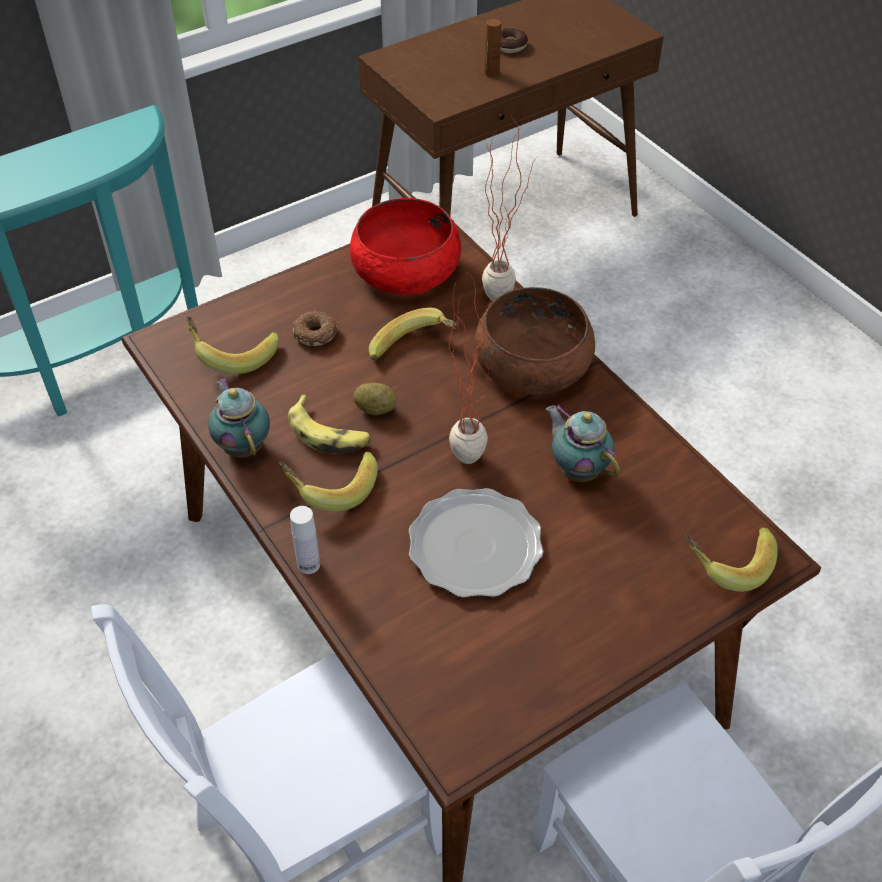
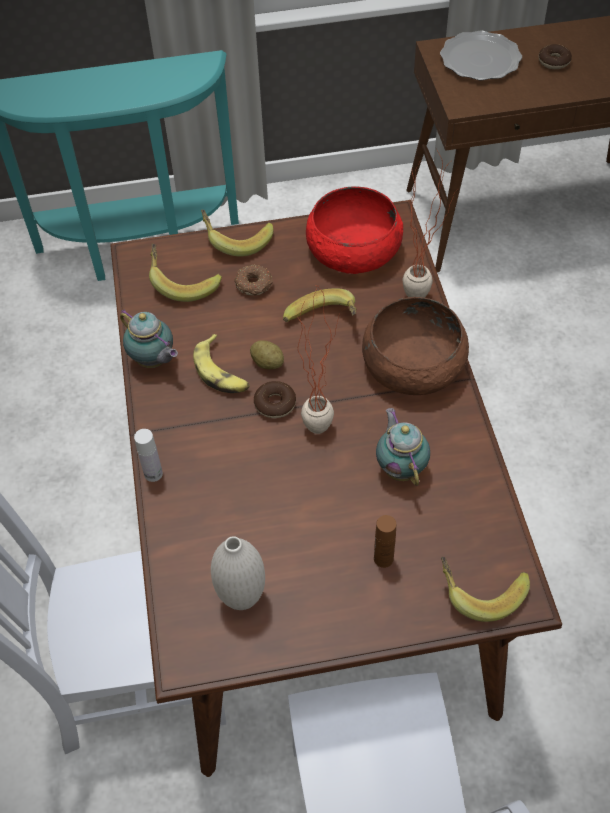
camera: 25 degrees right, 5 degrees up
teapot [208,379,270,458] -> teapot turned 135 degrees clockwise [120,309,178,368]
banana [279,452,378,512] -> banana moved to [201,210,274,257]
plate [409,488,544,598] -> plate moved to [440,31,522,80]
brown bottle [484,19,501,77] -> brown bottle moved to [374,515,396,568]
none -> white vase [211,536,265,610]
none -> donut [254,381,296,418]

